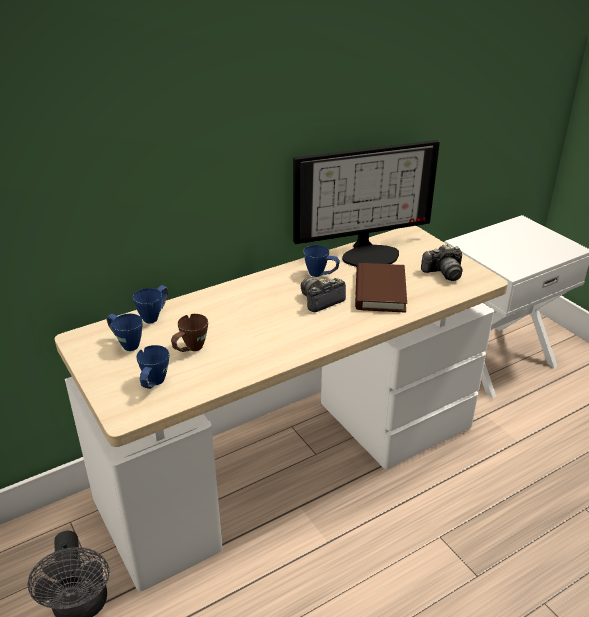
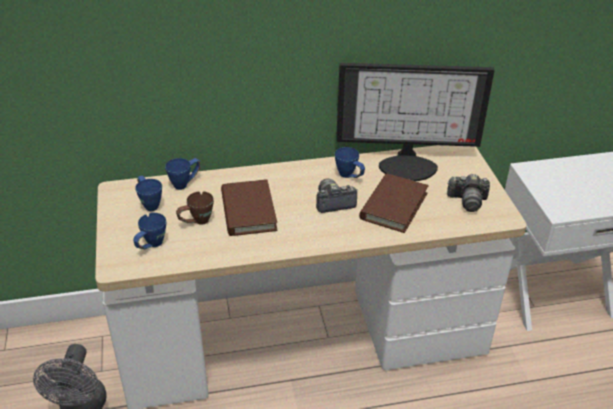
camera: 20 degrees right, 5 degrees up
none -> brown book [221,179,278,236]

